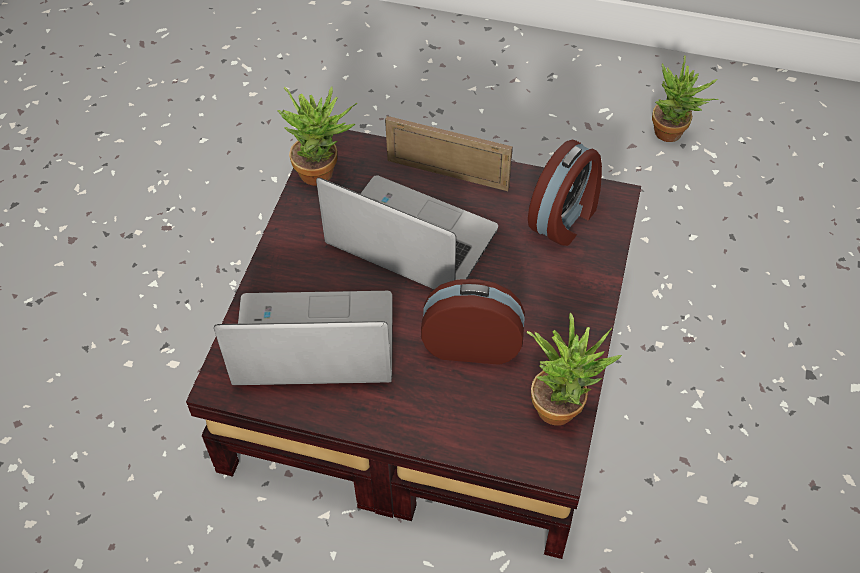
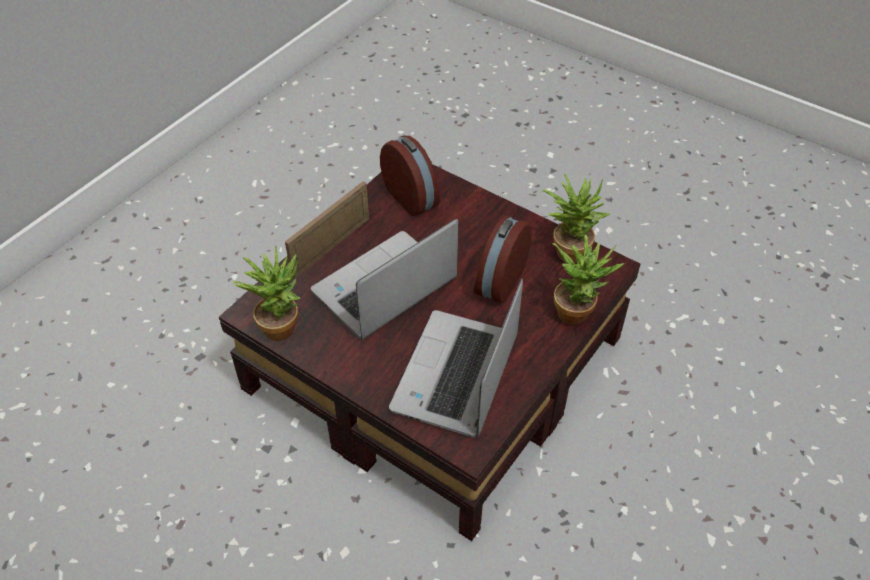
camera: 70 degrees left, 5 degrees down
potted plant [652,56,718,142] -> potted plant moved to [553,234,625,325]

